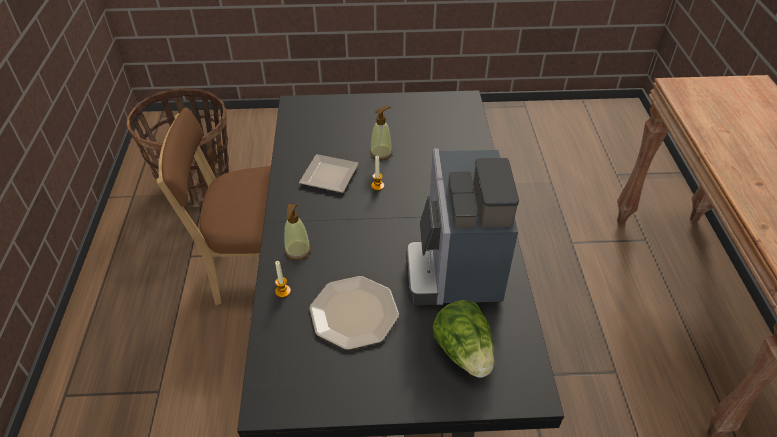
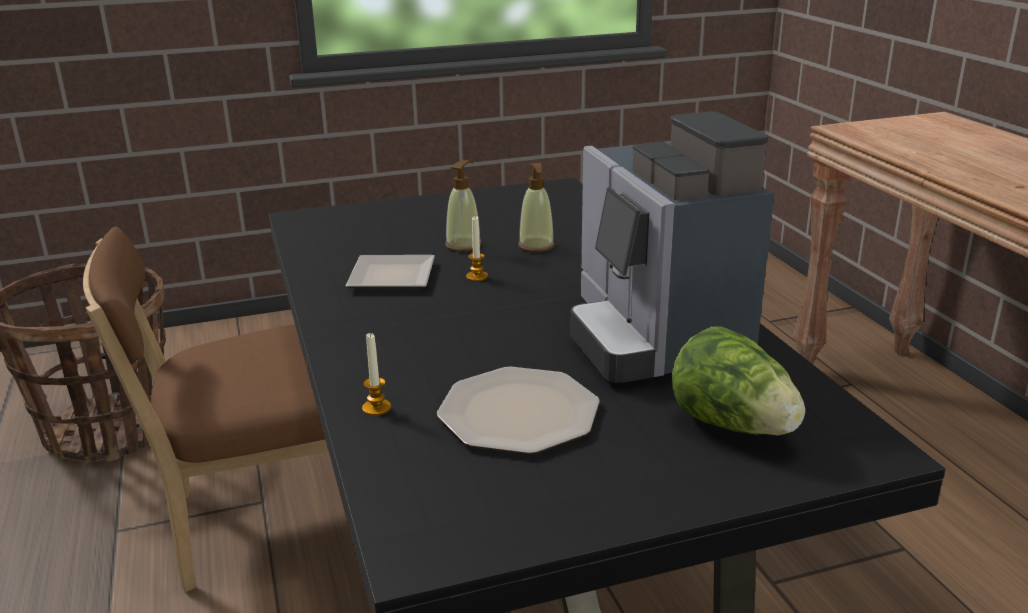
camera: 15 degrees left, 20 degrees down
soap dispenser [284,204,311,260] -> soap dispenser moved to [518,163,555,252]

